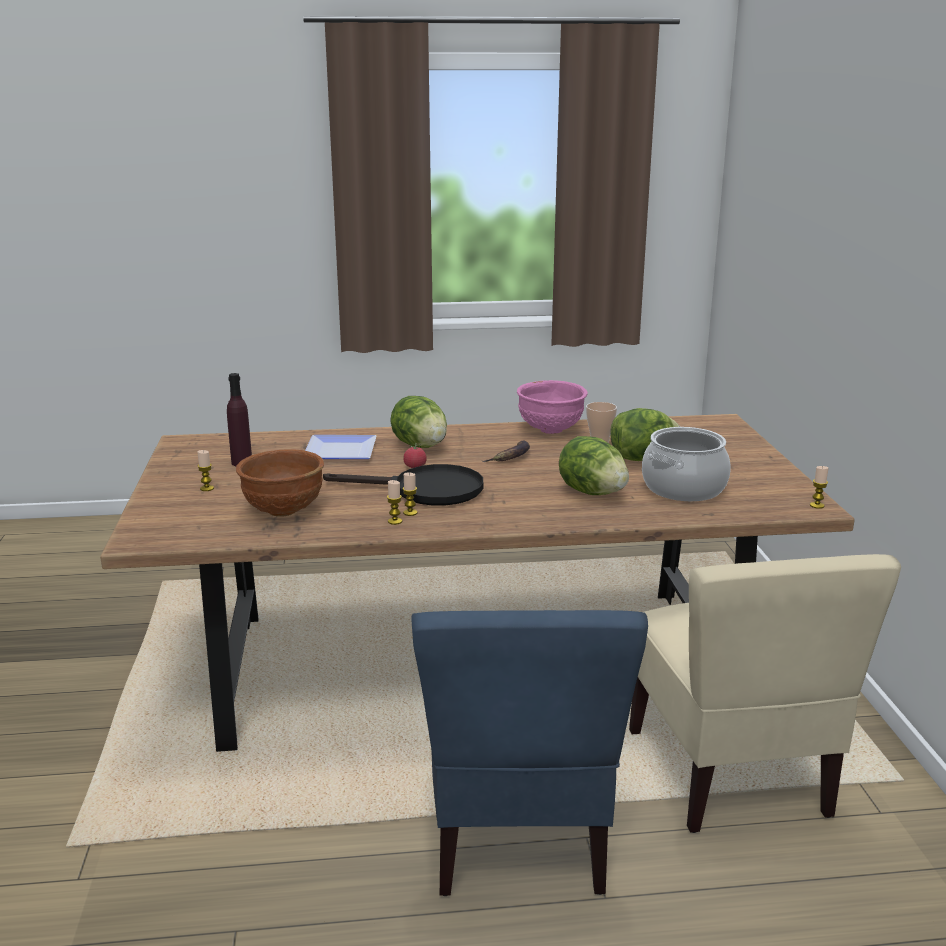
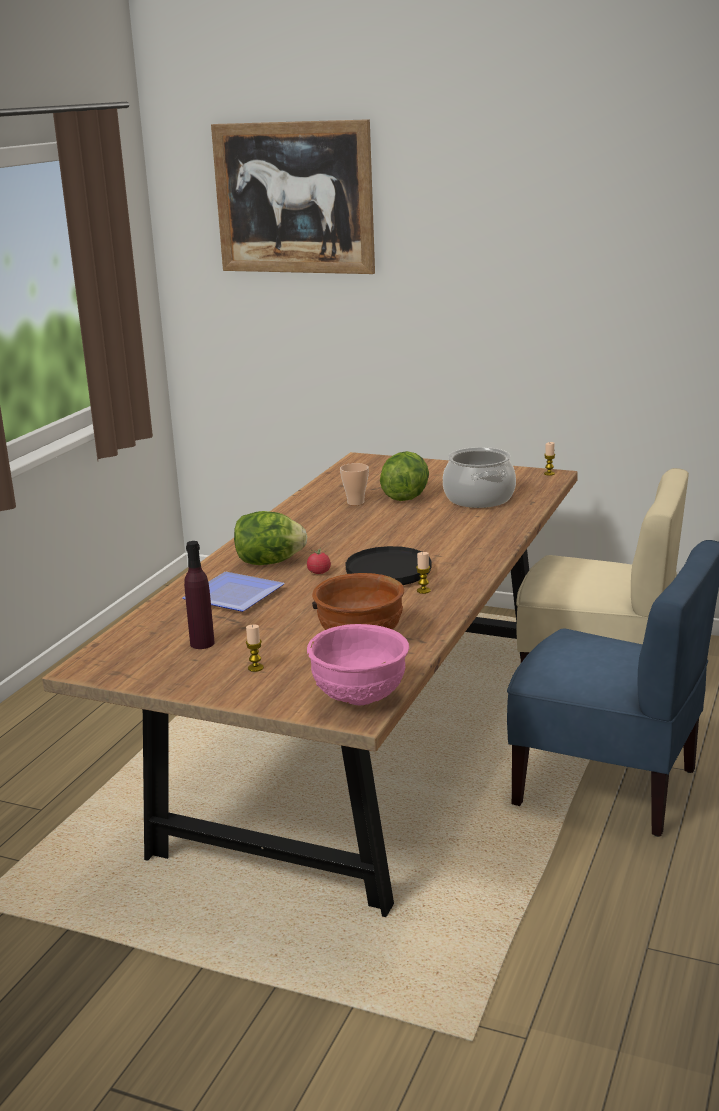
camera: 60 degrees left, 0 degrees up
candle [387,480,402,525] -> none
banana [482,441,530,462] -> none
pink bowl [517,380,588,434] -> pink bowl moved to [307,624,409,705]
lettuce [559,436,629,495] -> none
none -> picture [211,119,375,274]

